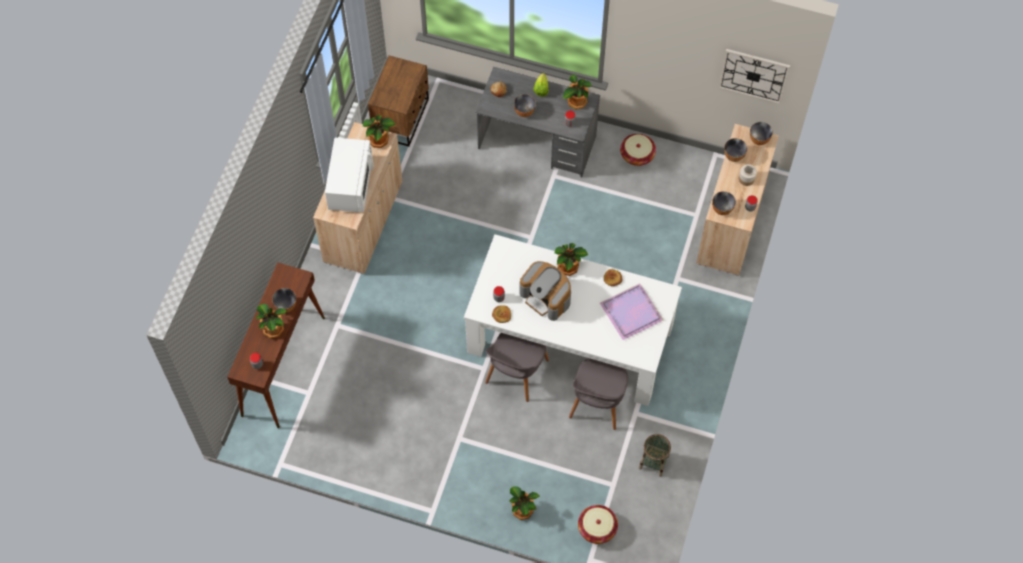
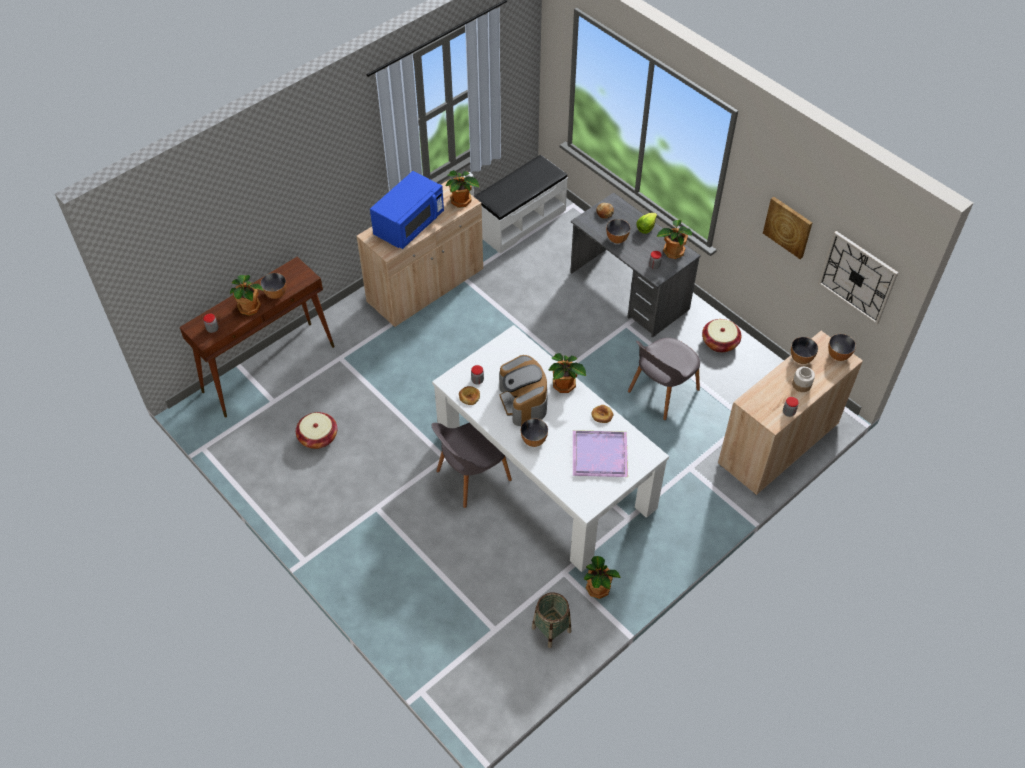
camera: 30 degrees right, 10 degrees down
white microwave [325,138,373,212] -> blue microwave [370,171,444,249]
brown nightstand [368,55,429,147] -> white bench [473,155,568,254]
potted plant [510,486,540,520] -> potted plant moved to [584,556,621,599]
grey chair [569,358,628,430] -> grey chair moved to [628,338,700,420]
basket [578,505,618,544] -> basket moved to [296,412,337,449]
bowl [712,191,736,215] -> bowl moved to [521,418,548,447]
none -> picture [763,197,812,259]

